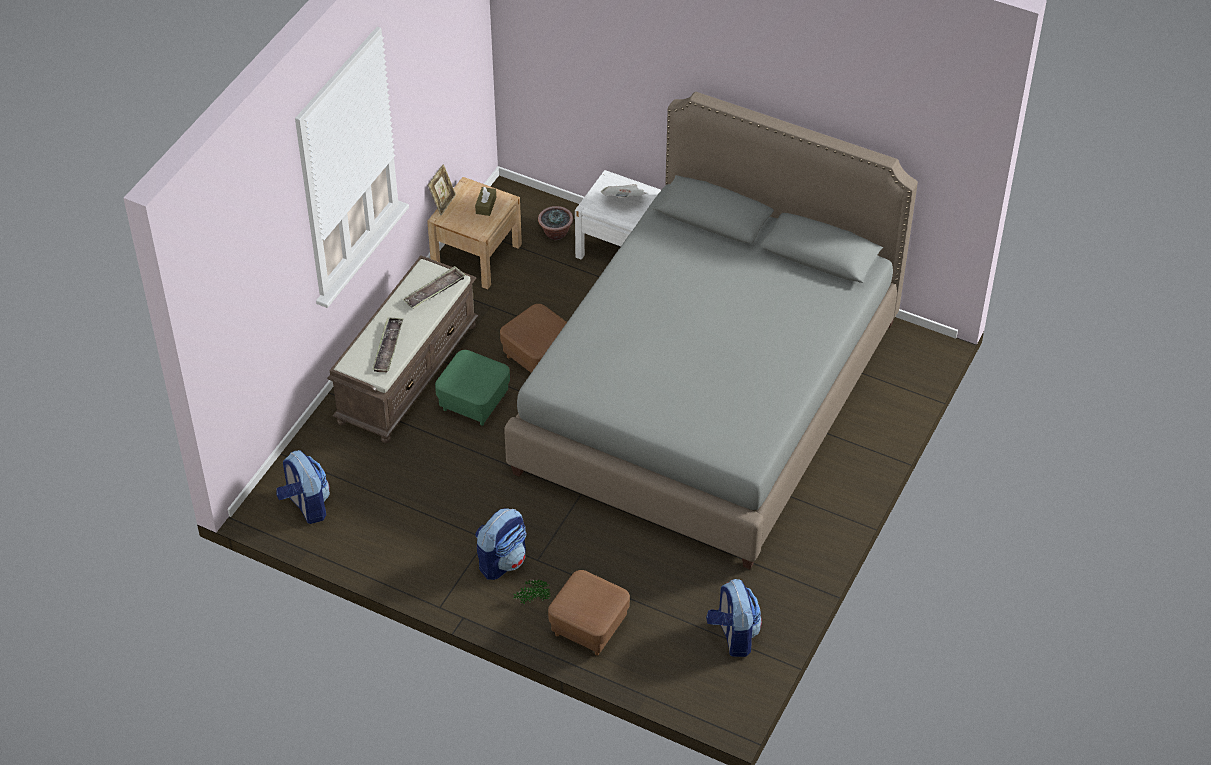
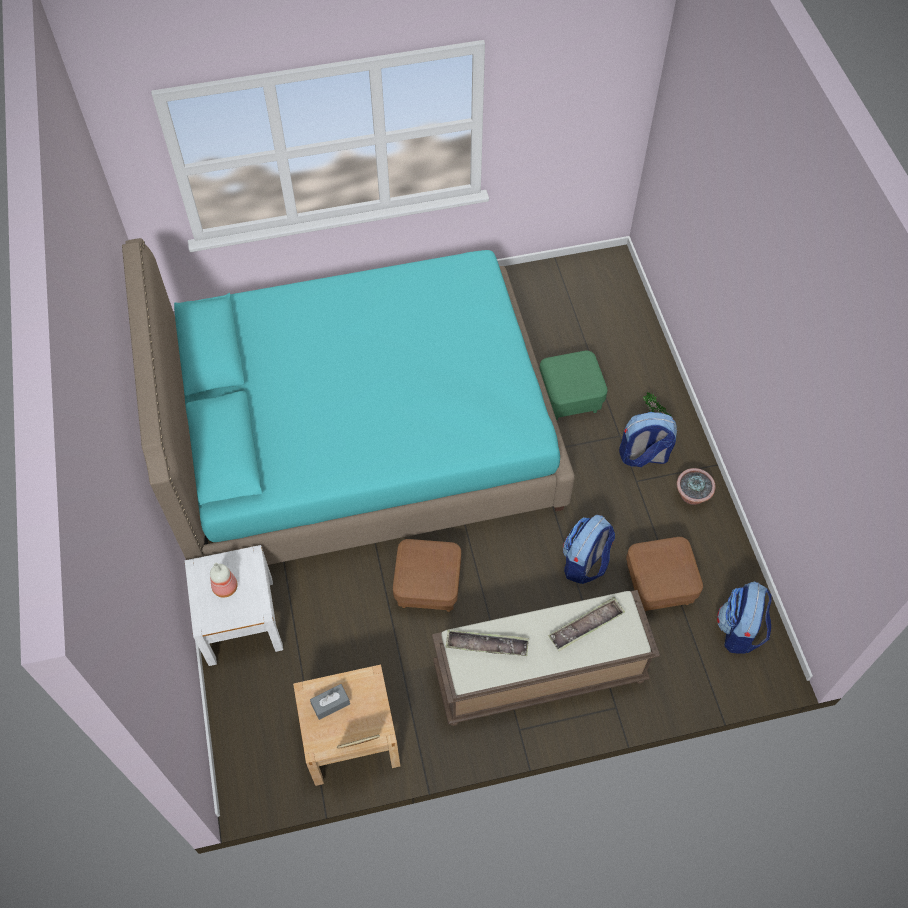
camera: 130 degrees left, 10 degrees up
green ottoman [435,350,510,426] -> green ottoman moved to [539,350,608,420]
brown tissue box [475,187,496,216] -> grey tissue box [310,684,350,720]
grey bed [504,92,918,569] -> turquoise bed [122,238,575,565]
potted plant [538,206,573,240] -> potted plant moved to [677,468,716,505]
brown ottoman [548,570,630,655] -> brown ottoman moved to [626,537,703,611]
newspaper [601,184,646,198] -> bottle [210,563,238,598]
backpack [706,579,762,657] -> backpack moved to [563,515,615,584]

